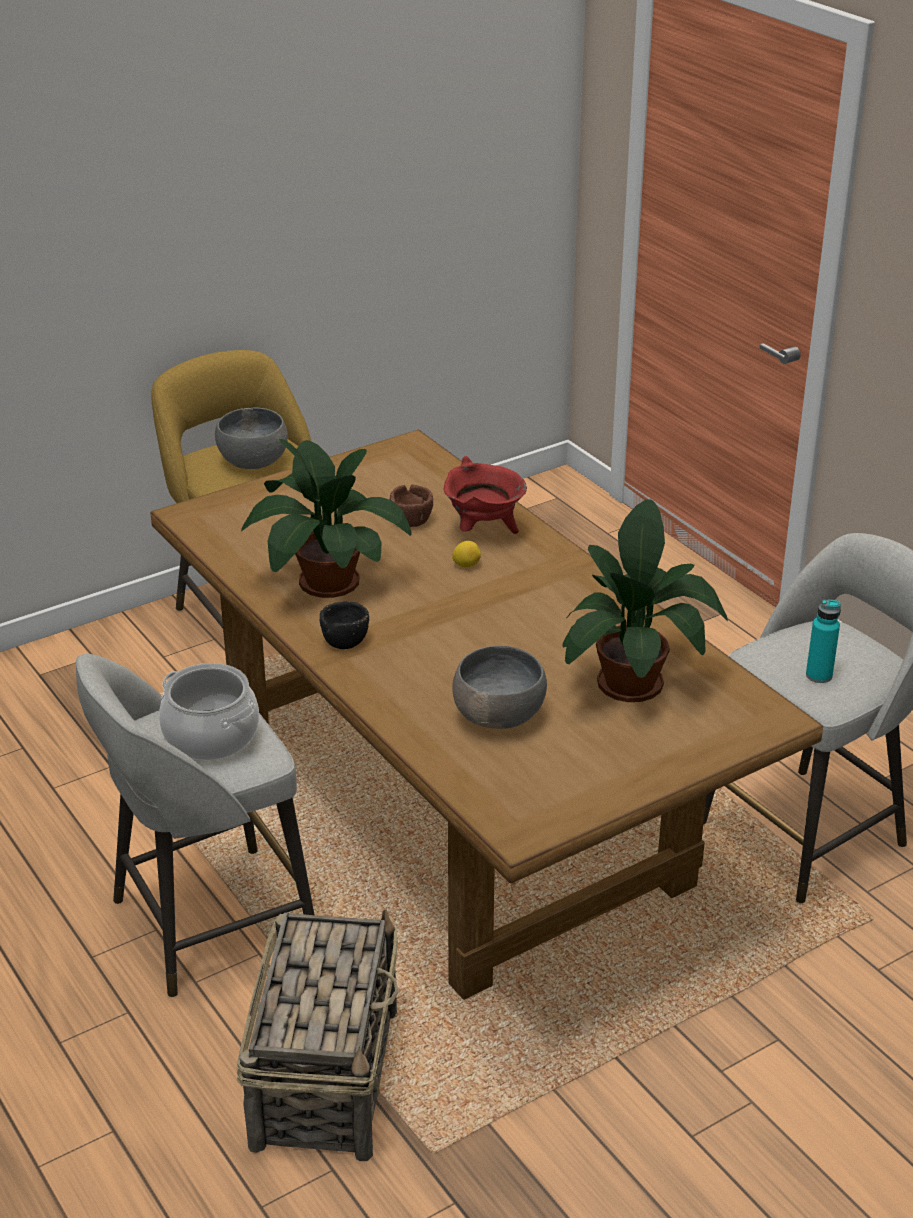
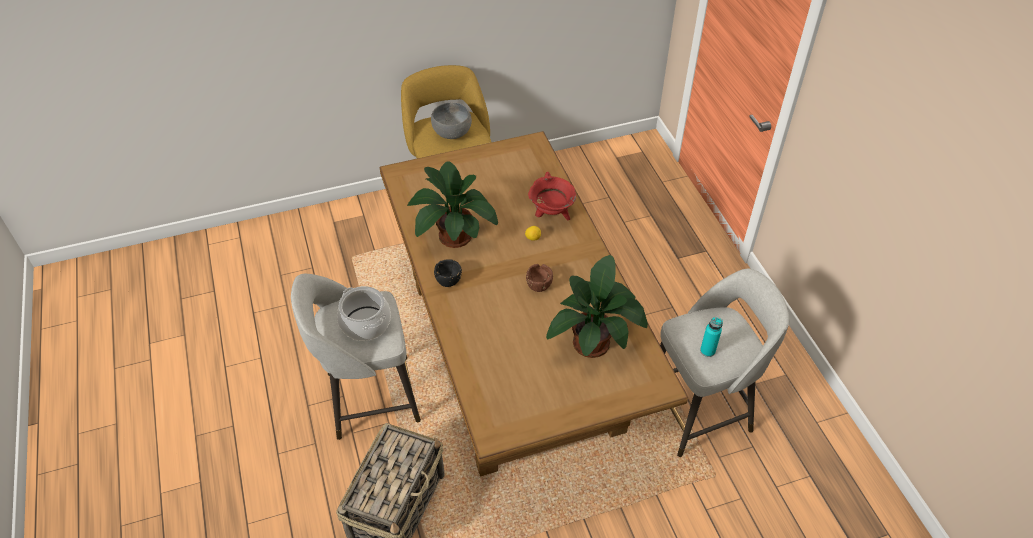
camera: 15 degrees right, 15 degrees up
brown bowl [390,484,433,527] -> brown bowl moved to [526,264,553,292]
grey bowl [452,646,547,729] -> none

